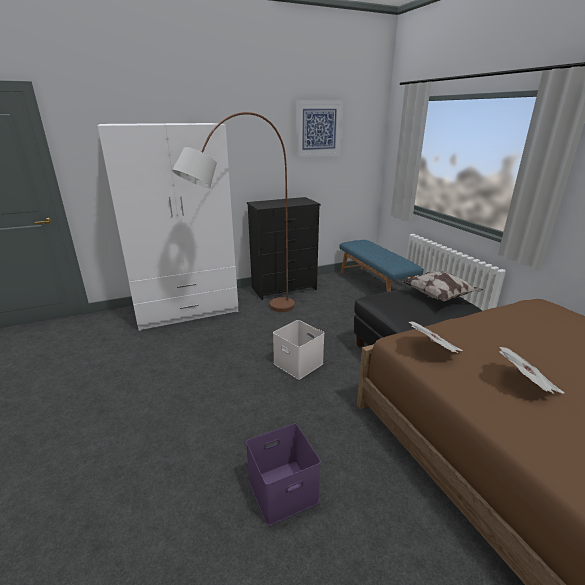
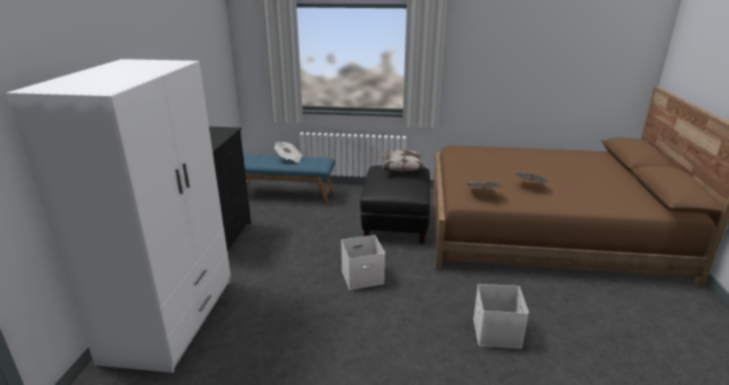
camera: 60 degrees left, 0 degrees up
brown floor lamp [172,112,295,312] -> none
purple storage box [246,423,321,526] -> white storage box [473,284,529,348]
picture [295,100,343,157] -> none
none -> newspaper [274,141,303,163]

